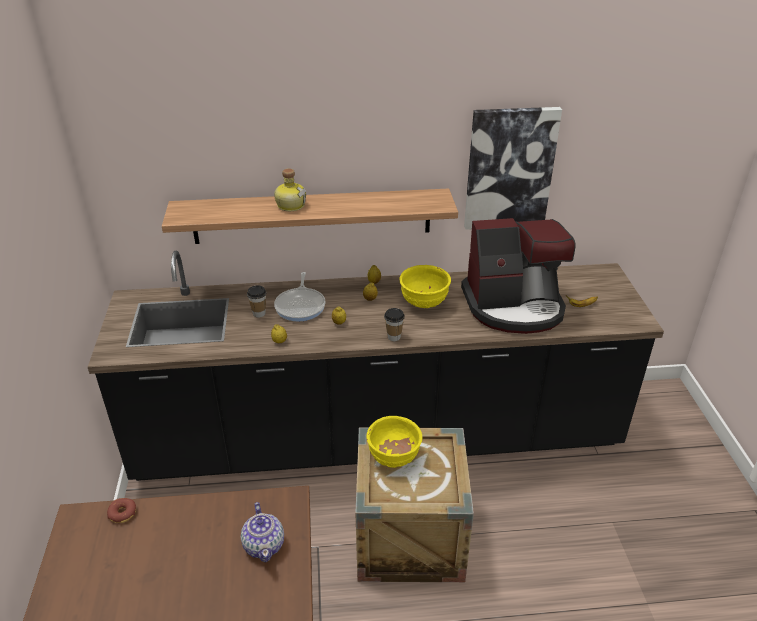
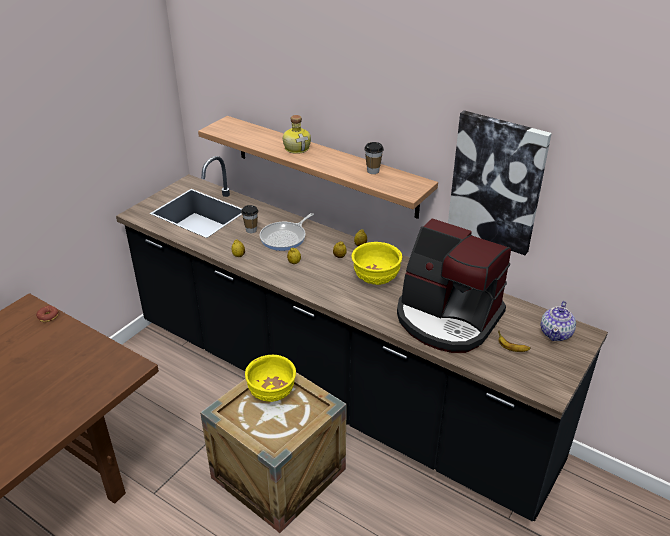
camera: 40 degrees right, 0 degrees up
teapot [241,502,284,562] -> teapot moved to [541,301,576,341]
cup [384,308,405,341] -> cup moved to [364,142,384,174]

